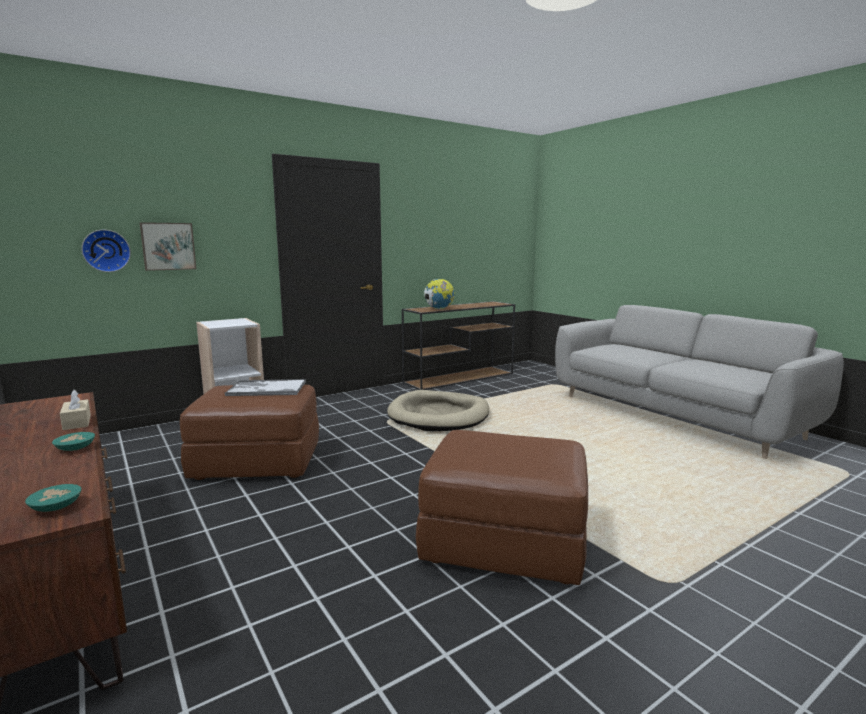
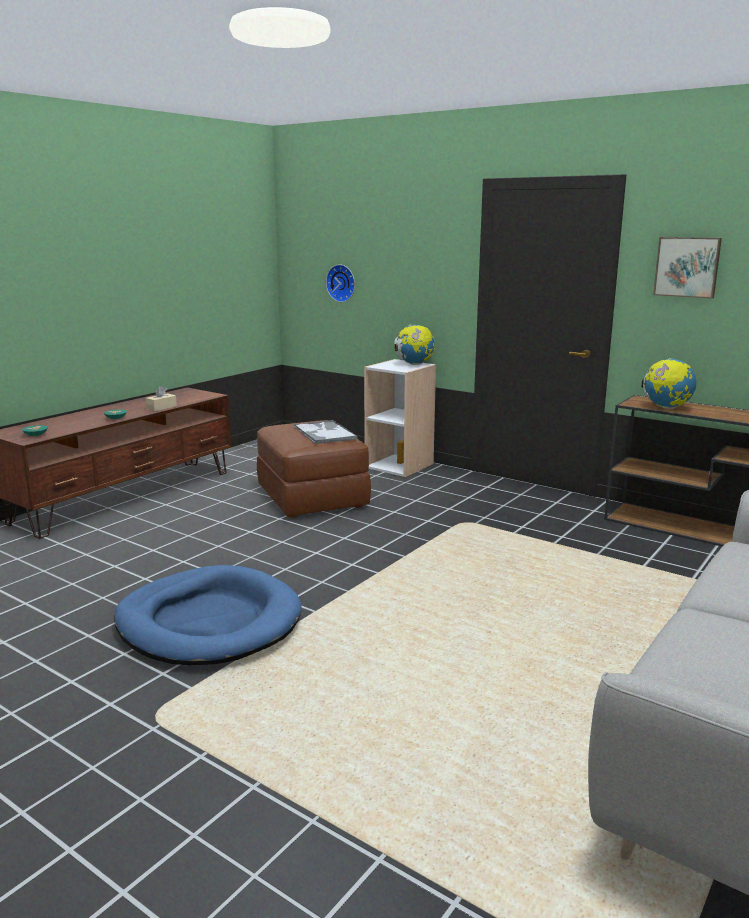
camera: 70 degrees right, 5 degrees up
picture [140,222,196,271] -> picture moved to [653,237,722,299]
beige dog bed [387,390,489,431] -> none
brown ottoman [416,430,588,585] -> blue dog bed [114,565,302,665]
none -> globe [394,325,435,365]

